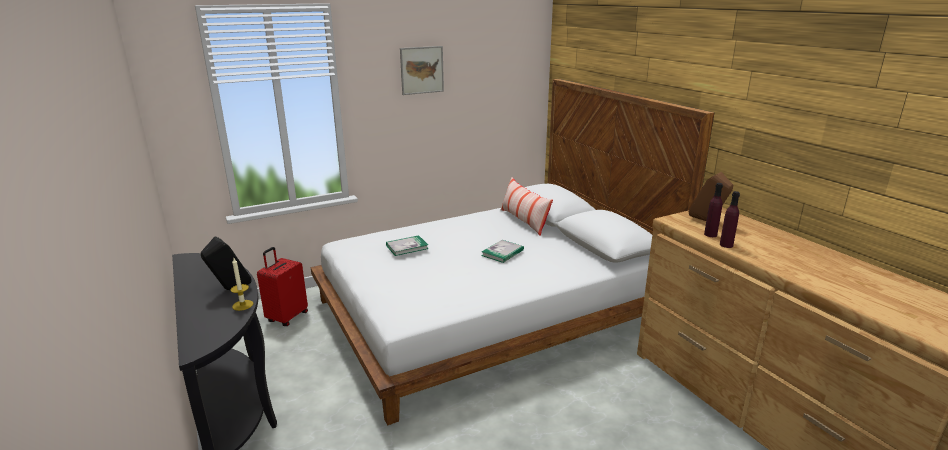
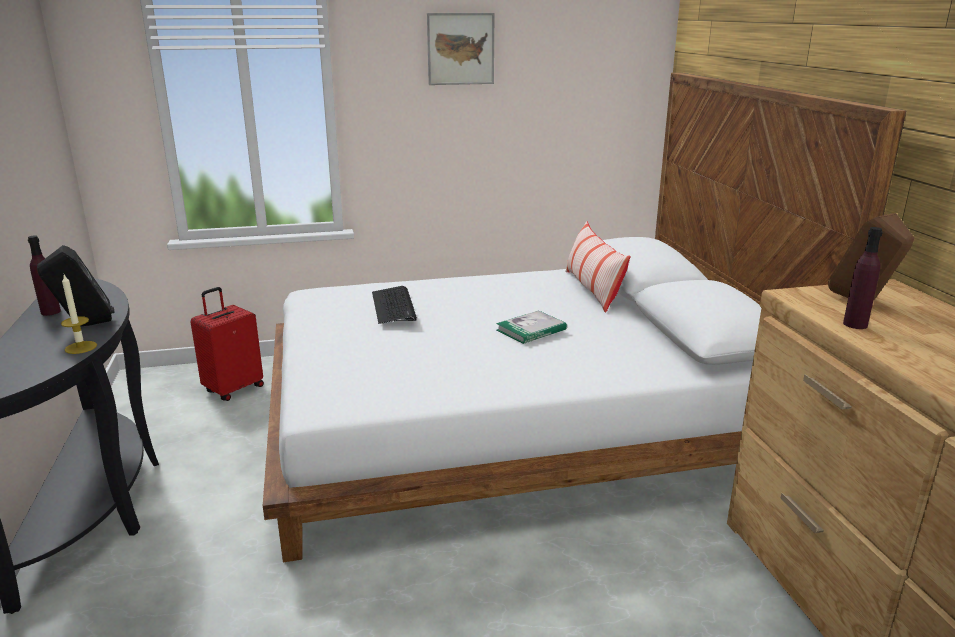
camera: 15 degrees right, 0 degrees up
book [386,235,428,256] -> keyboard [372,286,417,324]
purple bottle [720,191,740,248] -> purple bottle moved to [28,235,61,316]

